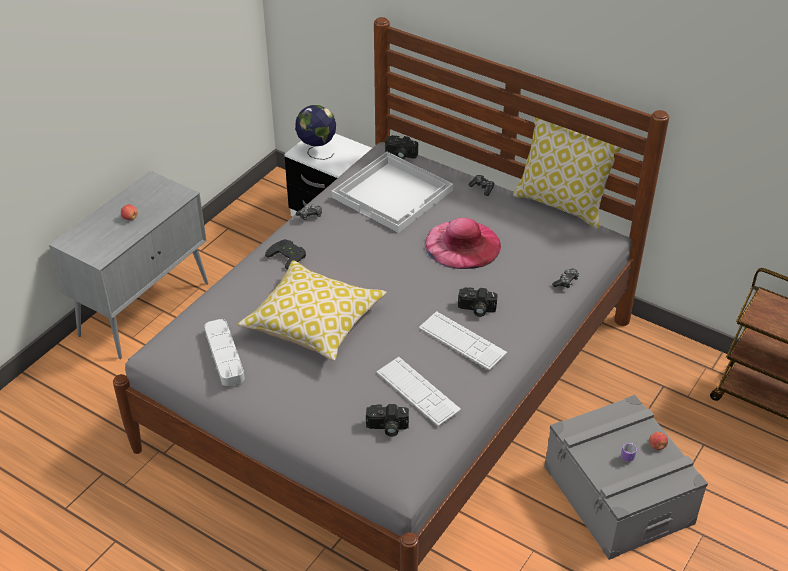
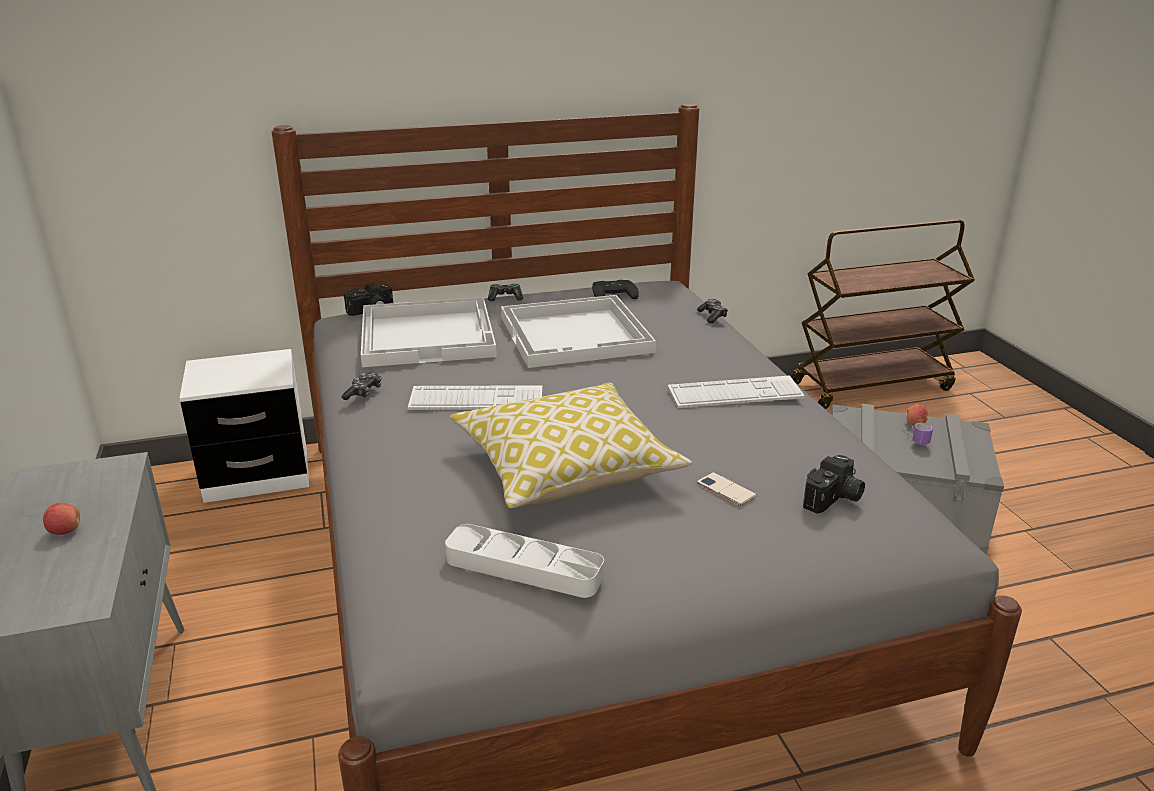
camera: 50 degrees left, 15 degrees down
black game controller [265,239,306,270] -> black game controller moved to [592,280,639,299]
globe [295,105,336,160] -> none
keyboard [377,357,461,427] -> keyboard moved to [408,385,542,410]
pink hat [425,218,501,269] -> white tray [501,295,656,368]
camera [458,287,498,317] -> none
pillow [513,117,621,229] -> none
none -> phone [696,472,757,506]

